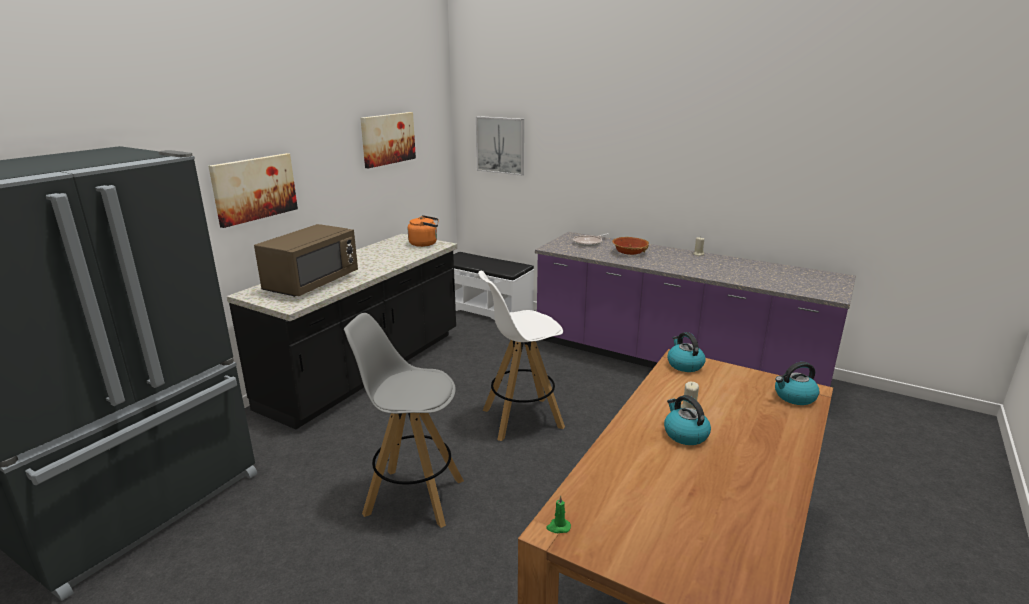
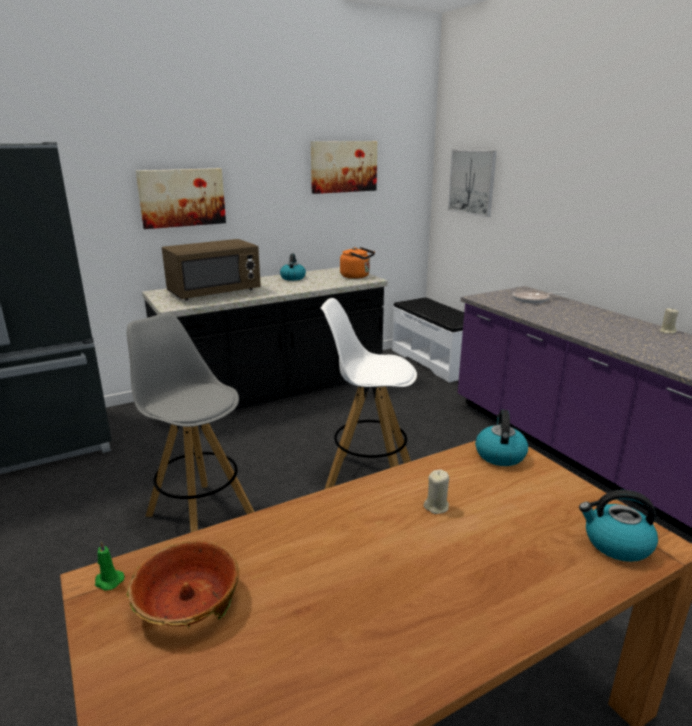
camera: 30 degrees right, 0 degrees up
bowl [612,237,649,255] -> bowl moved to [126,541,239,629]
kettle [664,395,711,445] -> kettle moved to [280,254,306,281]

